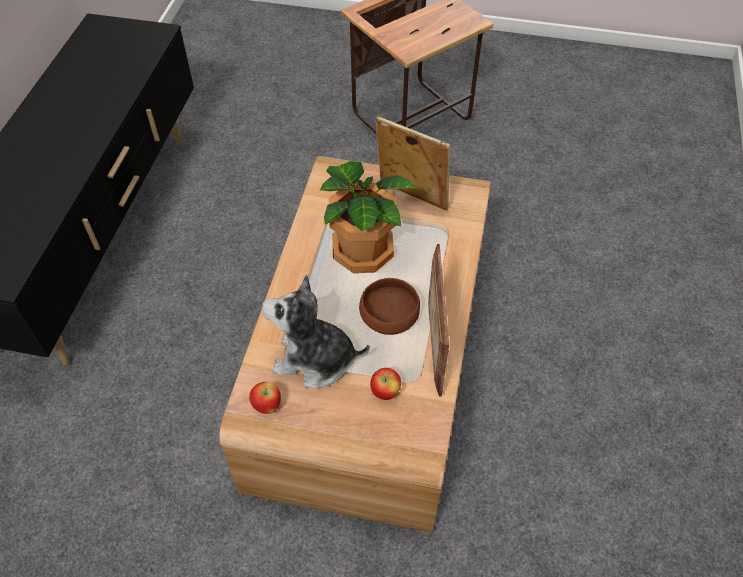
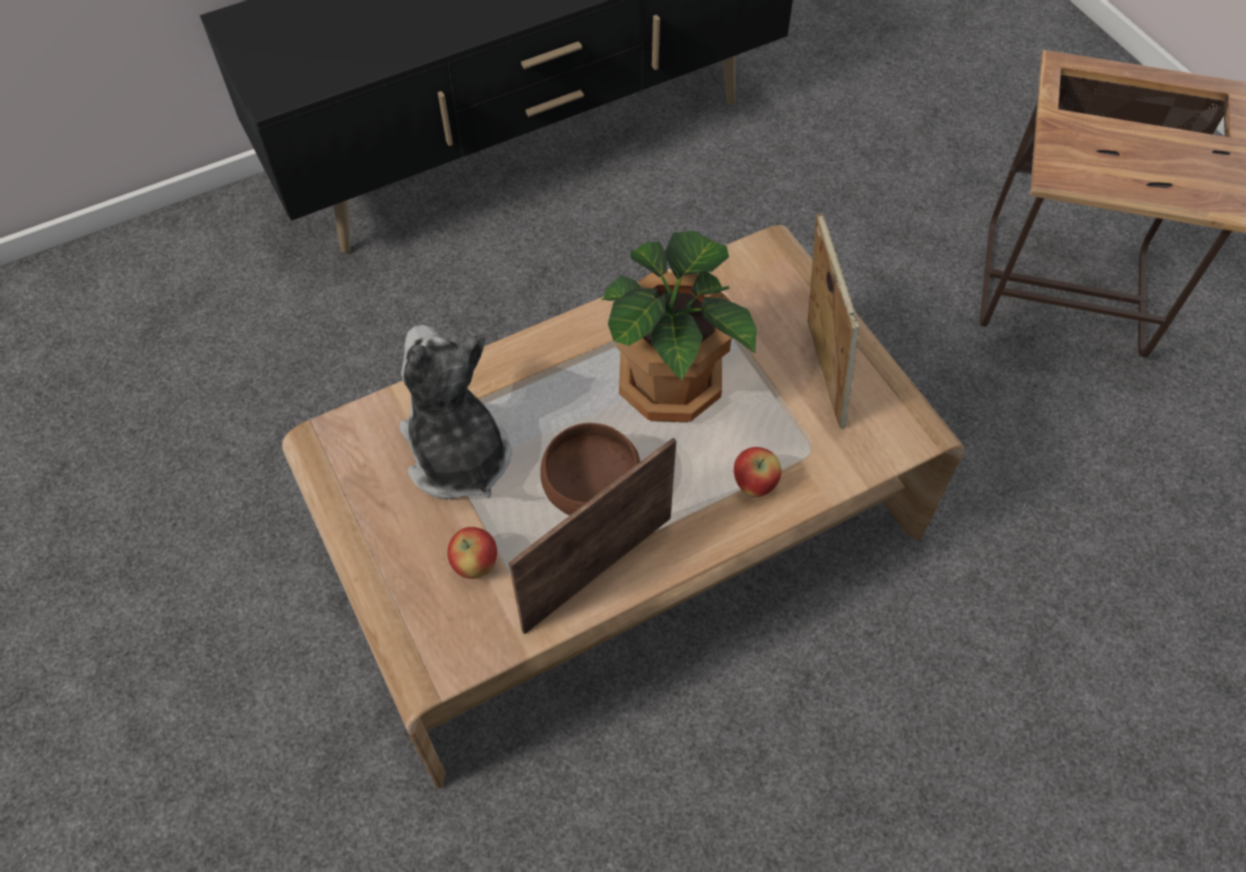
camera: 50 degrees right, 5 degrees up
apple [249,382,281,414] -> apple moved to [734,447,781,497]

